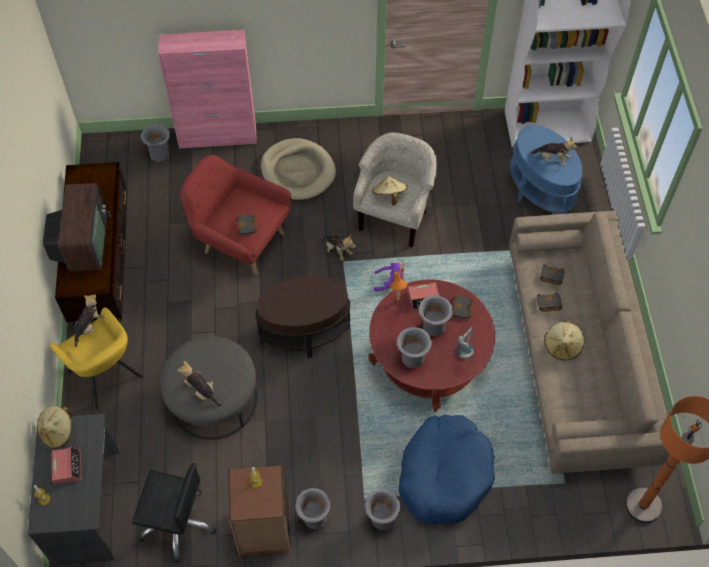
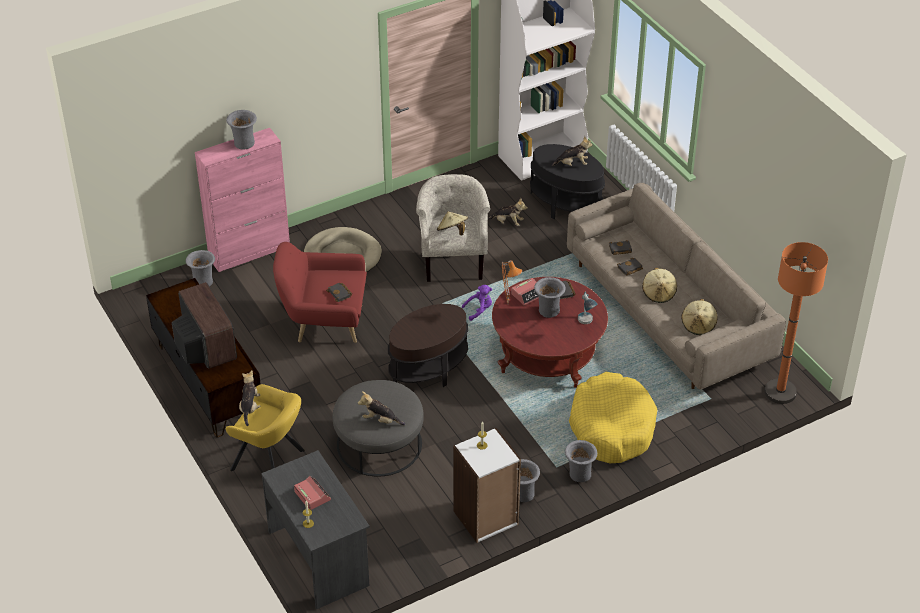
camera: 25 degrees left, 15 degrees down
beige hat [37,406,73,448] -> beige hat moved to [682,299,718,335]
black office chair [132,463,217,563] -> none
brown bookcase [228,465,291,556] -> white bookcase [453,428,521,543]
plush toy [320,235,356,261] -> plush toy moved to [488,198,528,226]
grey vase [397,327,432,368] -> grey vase moved to [226,110,257,150]
blue dog bed [398,414,495,525] -> yellow dog bed [569,372,657,464]
blue side table [510,125,582,214] -> black side table [530,144,605,219]

